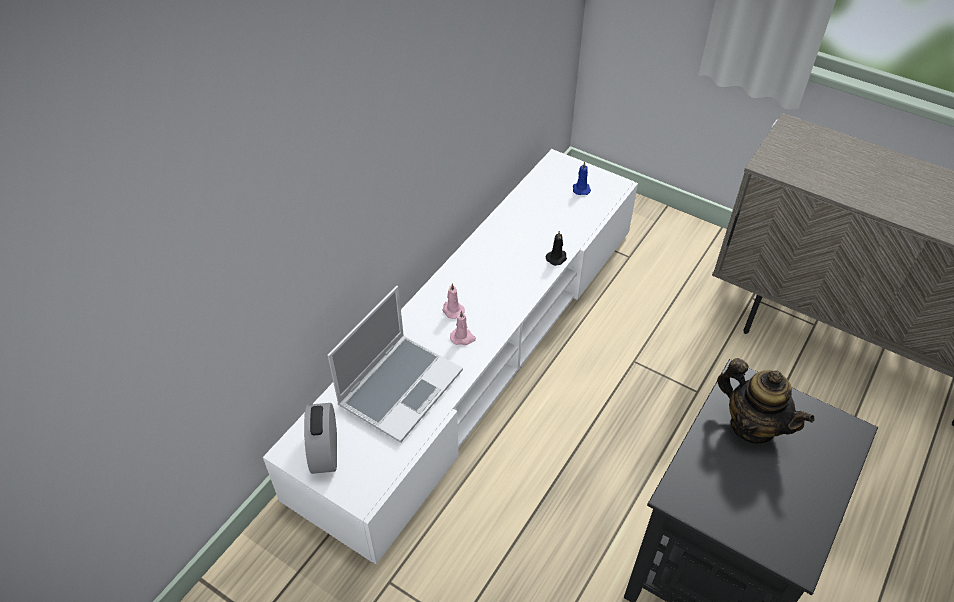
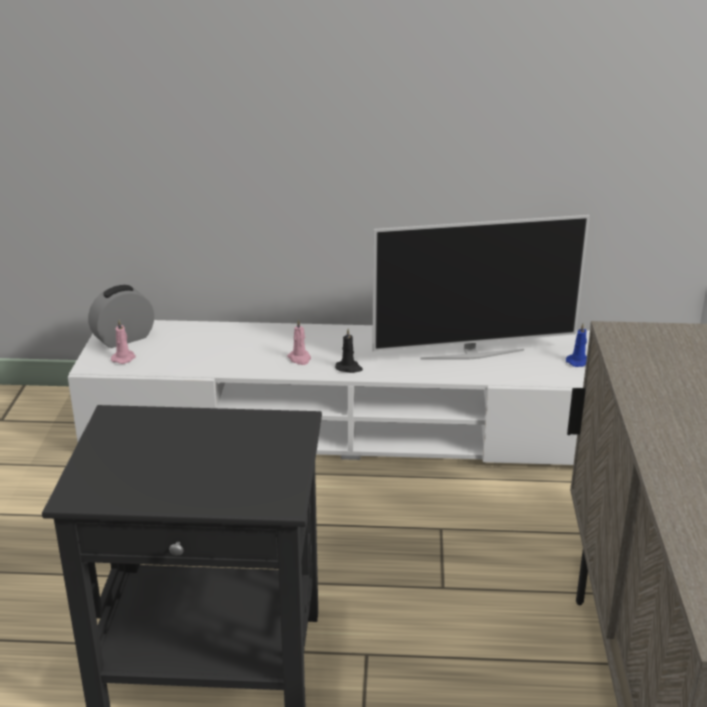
camera: 60 degrees right, 20 degrees down
laptop [327,286,463,443] -> none
pink candle [442,283,465,319] -> pink candle moved to [111,320,136,364]
black candle [546,231,567,266] -> black candle moved to [335,329,363,373]
teapot [717,358,815,443] -> none
none -> television [372,215,590,360]

